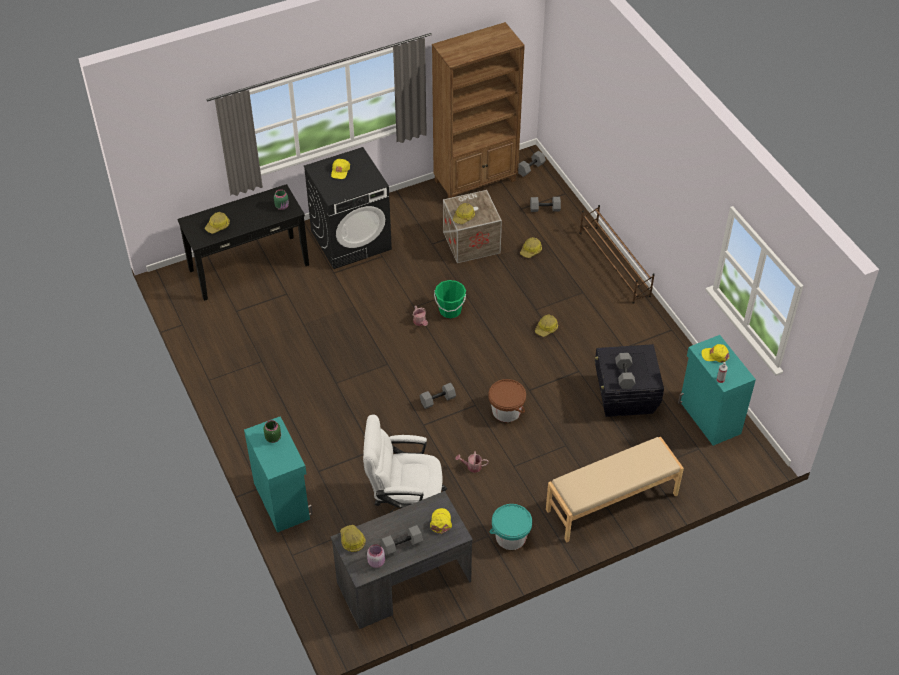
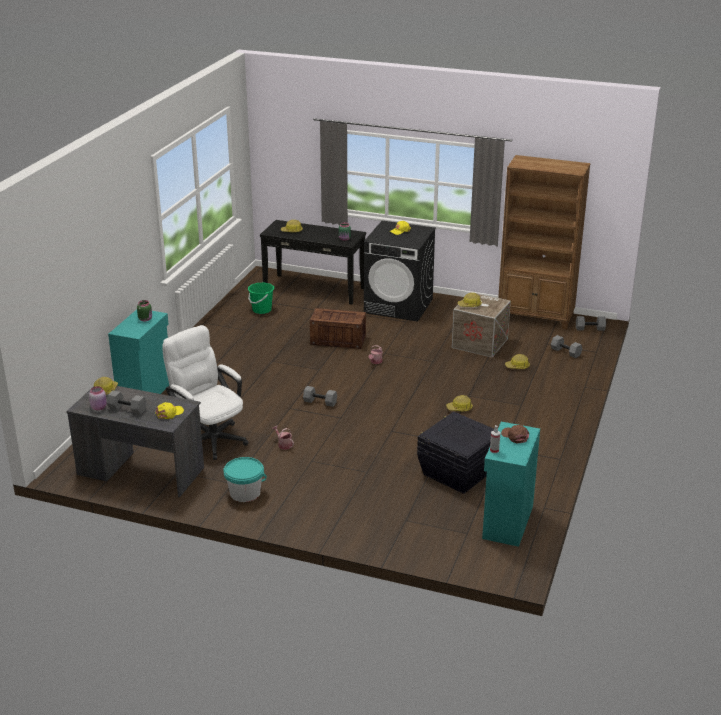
camera: 45 degrees right, 20 degrees down
green bucket [434,280,466,318] -> green bucket moved to [248,283,274,314]
brown bucket [488,379,526,422] -> none
beige bench [546,437,684,543] -> none
brown shoe rack [579,205,655,304] -> none
grey dumbbell [615,353,636,389] -> none
yellow cap [701,344,730,363] -> brown cap [501,425,529,444]
none -> crate [310,308,366,349]

